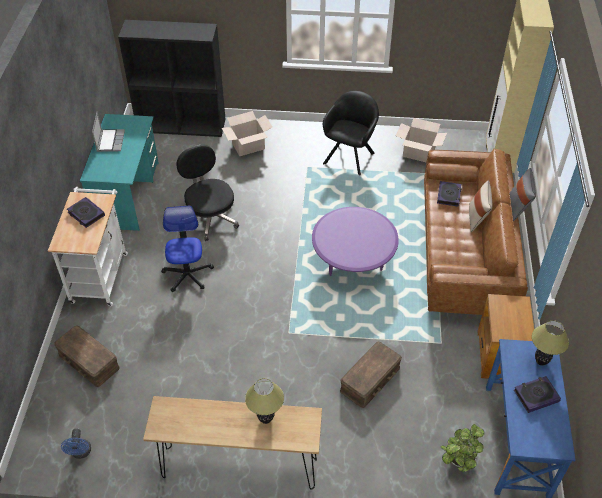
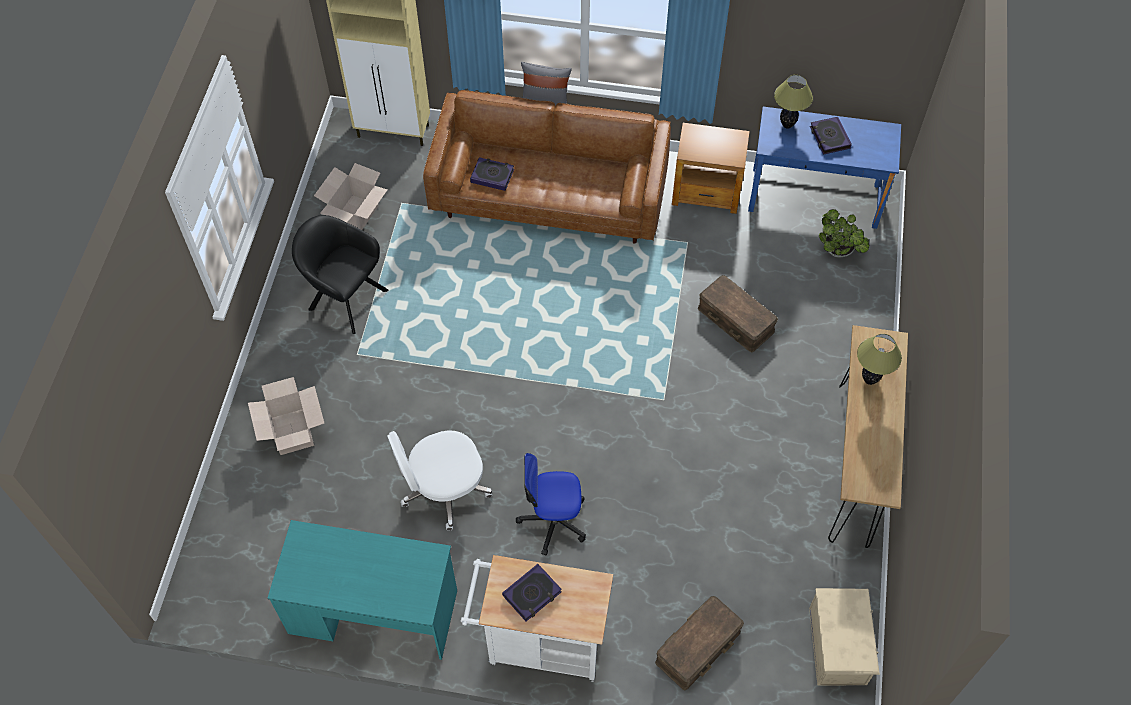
camera: 85 degrees left, 10 degrees up
blue fan [61,428,91,459] -> beige storage box [809,588,880,686]
laptop [92,112,125,152] -> none
black bookcase [118,20,225,137] -> none
black office chair [176,145,239,241] -> white office chair [387,431,492,530]
purple coffee table [312,207,399,276] -> none
beige pillow [469,180,493,232] -> none

